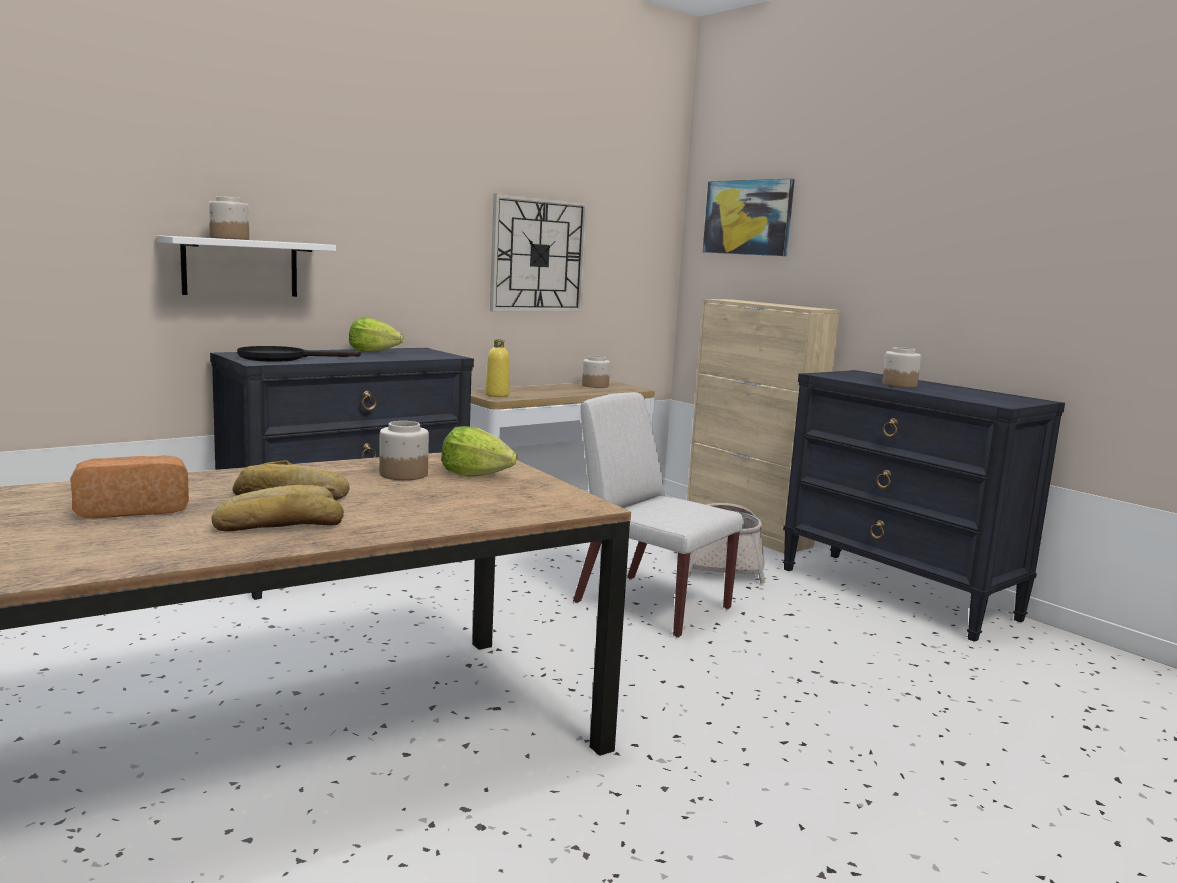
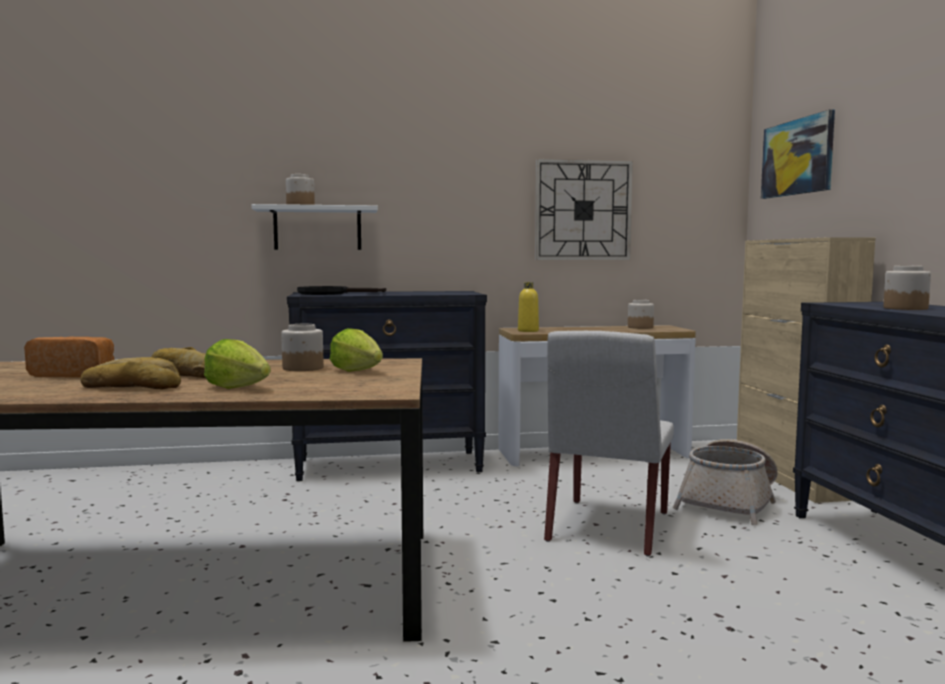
camera: 30 degrees right, 5 degrees down
lettuce [349,318,403,352] -> lettuce moved to [204,339,271,389]
white chair [573,392,744,638] -> white chair turned 135 degrees counterclockwise [544,331,674,557]

